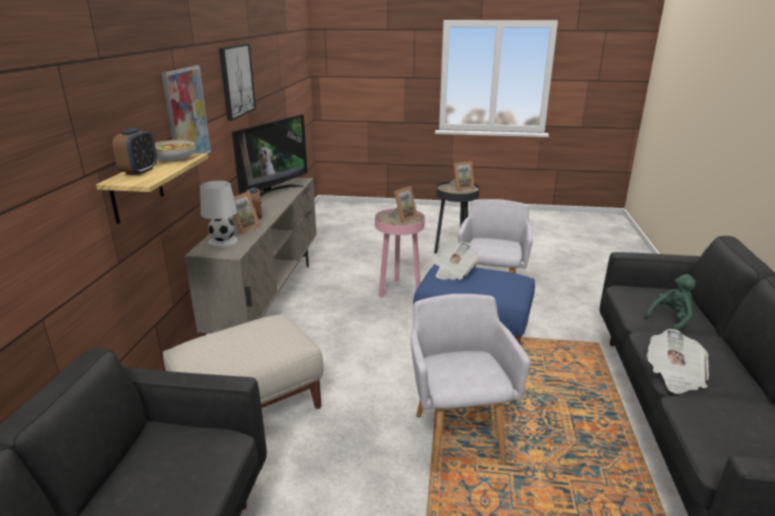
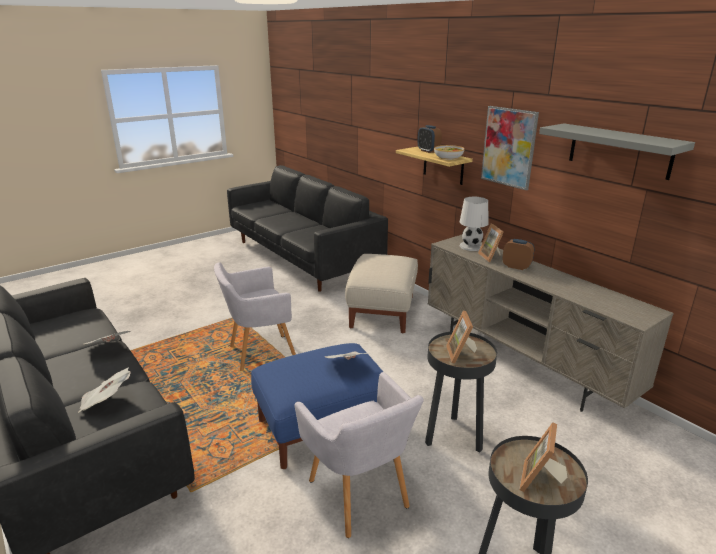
camera: 135 degrees right, 0 degrees up
picture [219,44,256,121] -> grey shelf [539,123,695,180]
television [232,114,307,204] -> none
pink side table [375,208,425,298] -> black side table [425,331,497,453]
grey armchair [411,294,530,472] -> grey armchair turned 120 degrees clockwise [214,262,296,371]
green plush toy [644,274,696,330] -> newspaper [78,368,131,413]

